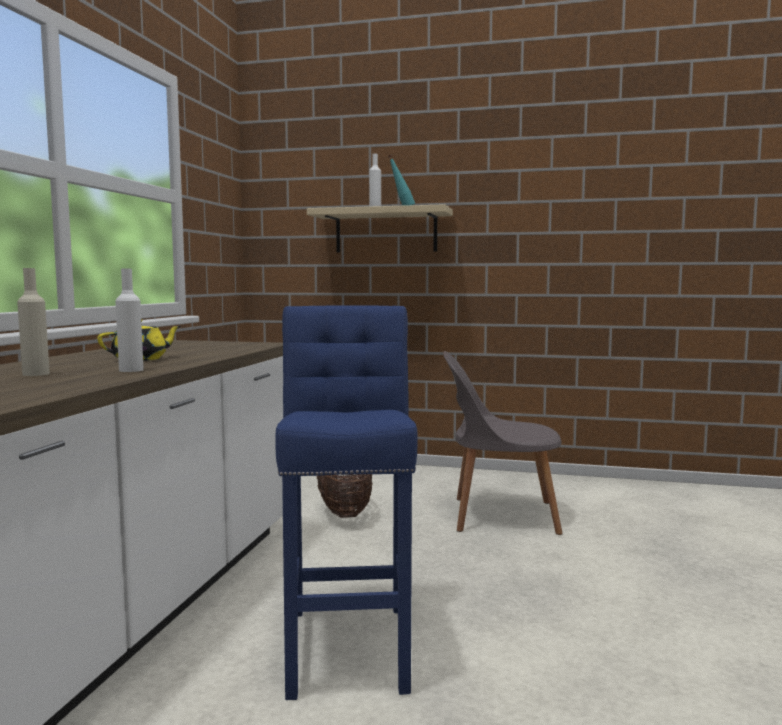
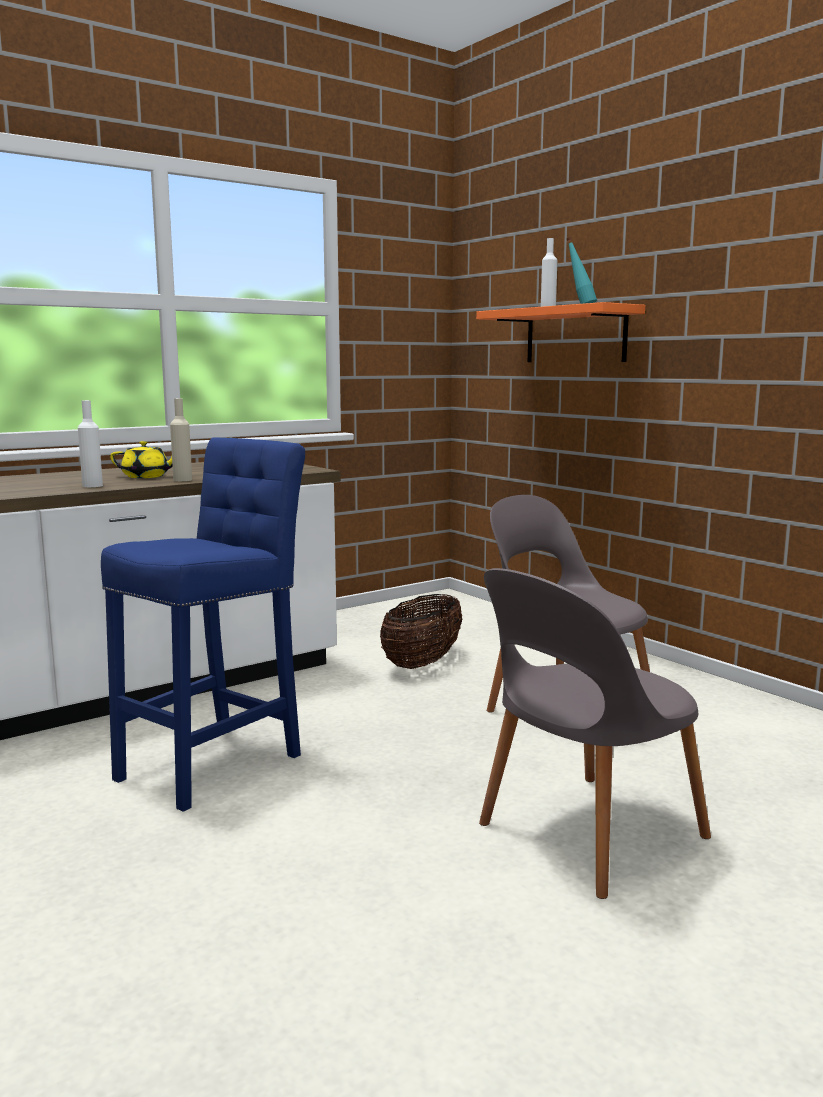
camera: 40 degrees right, 5 degrees up
beige bottle [17,268,50,376] -> beige bottle moved to [170,399,192,481]
beige shelf [307,204,453,253] -> orange shelf [476,302,645,362]
none -> grey chair [479,568,711,899]

